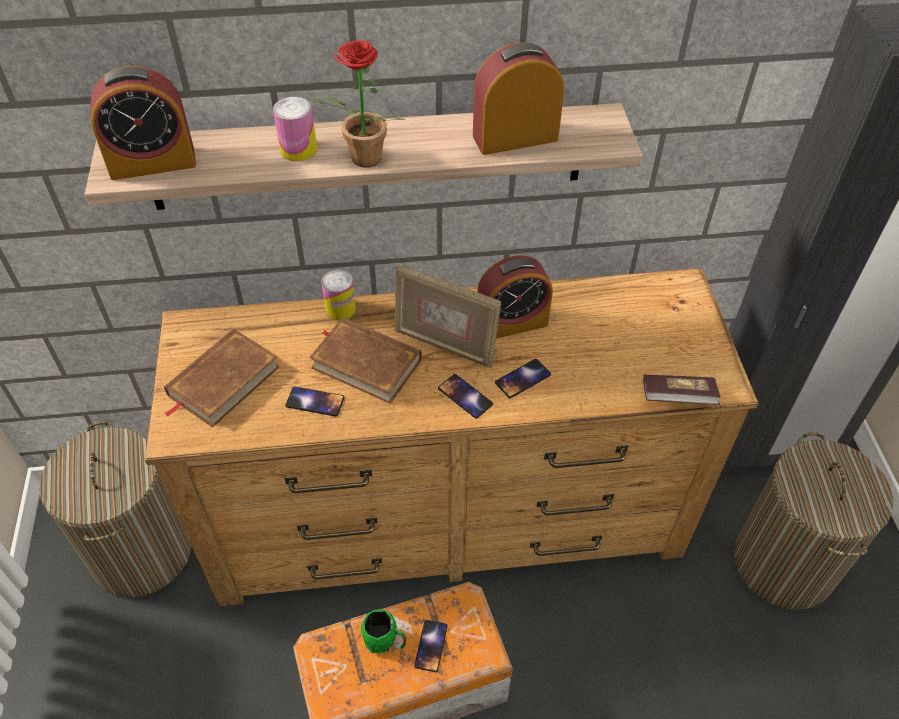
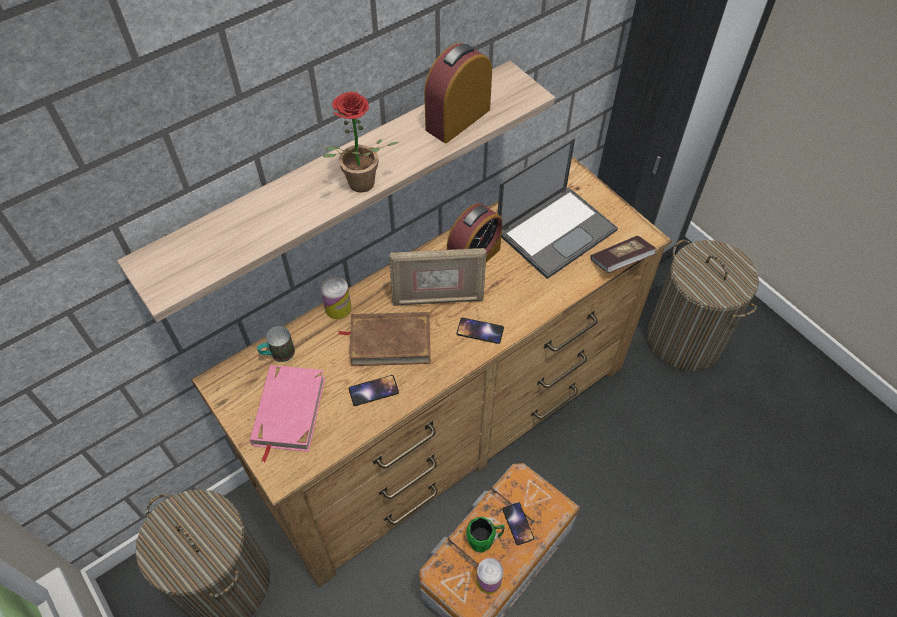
camera: 30 degrees left, 5 degrees up
alarm clock [91,66,196,180] -> none
brown book [164,328,279,428] -> pink book [250,365,325,463]
can [273,97,317,161] -> can moved to [476,558,503,594]
phone [495,359,551,398] -> none
none -> mug [257,326,295,362]
none -> laptop [498,137,618,279]

